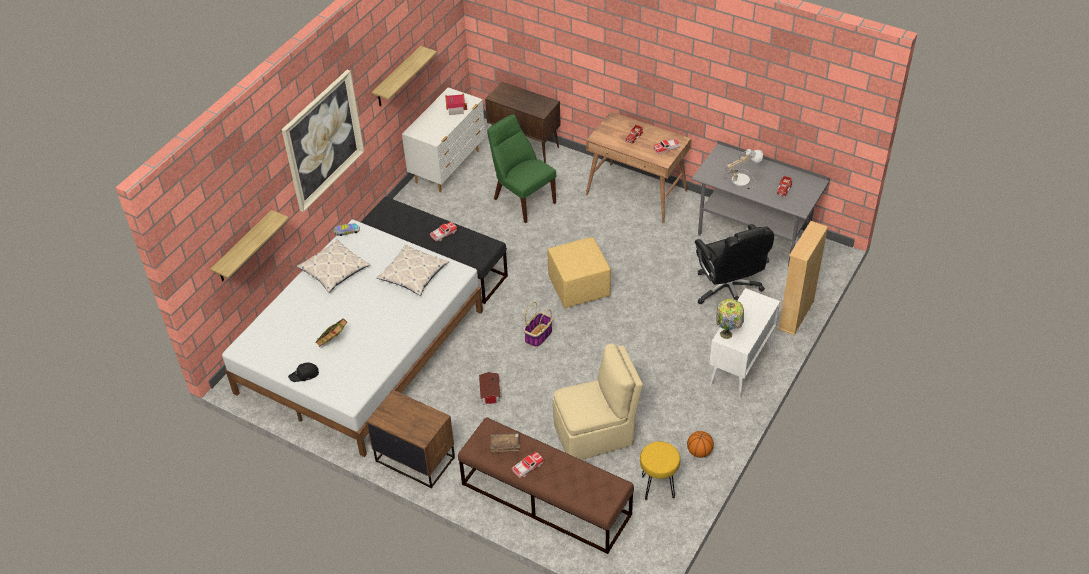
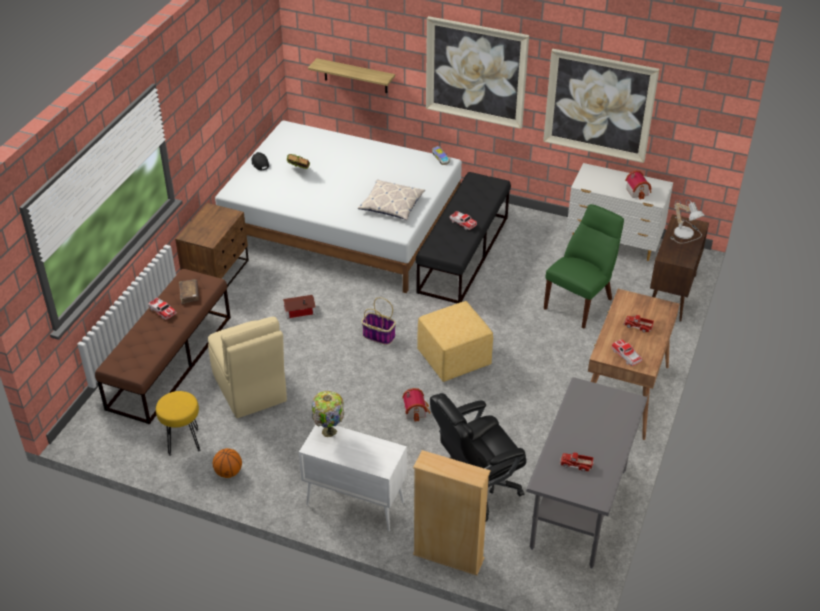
camera: 80 degrees right, 5 degrees down
pillow [297,239,370,293] -> none
shelf [372,46,437,106] -> picture [543,49,659,163]
table lamp [723,149,763,190] -> table lamp moved to [670,199,704,244]
none -> toy house [402,388,430,421]

